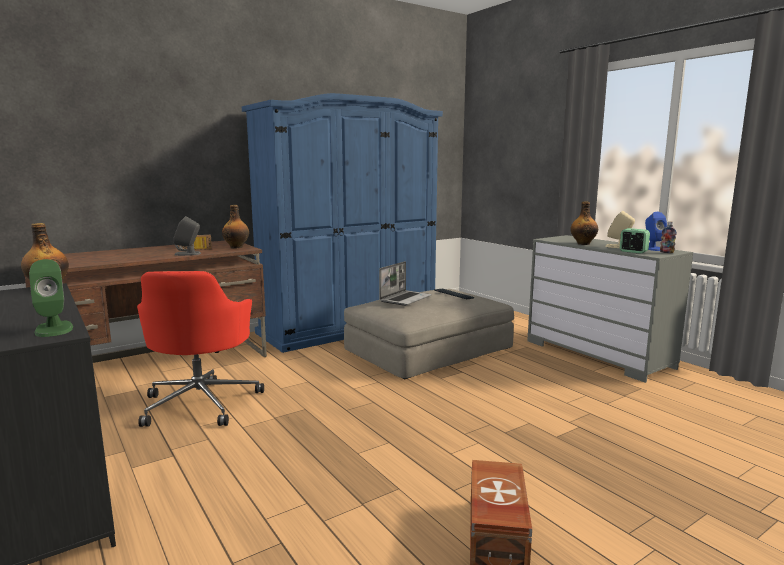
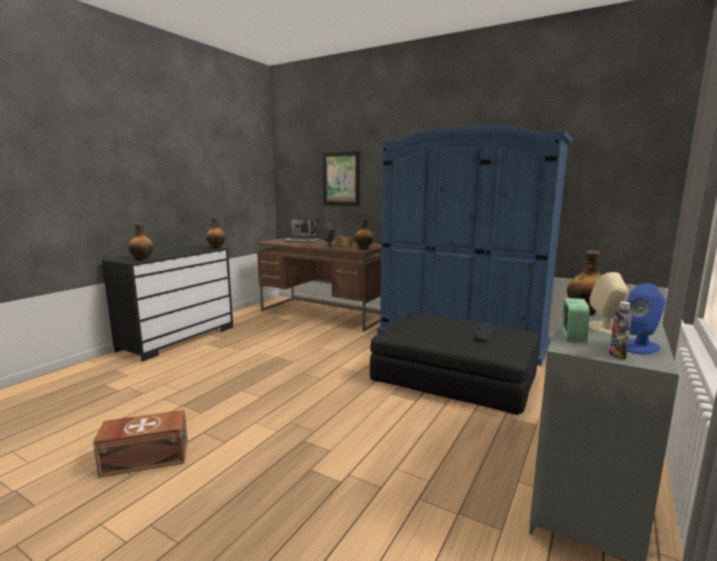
camera: 65 degrees right, 0 degrees up
green speaker [29,259,73,337] -> bottle [128,223,154,261]
red office chair [137,271,264,427] -> none
beige ottoman [344,289,514,379] -> black ottoman [370,314,539,415]
laptop [379,261,432,306] -> laptop moved to [284,218,319,242]
none -> picture [322,151,360,206]

